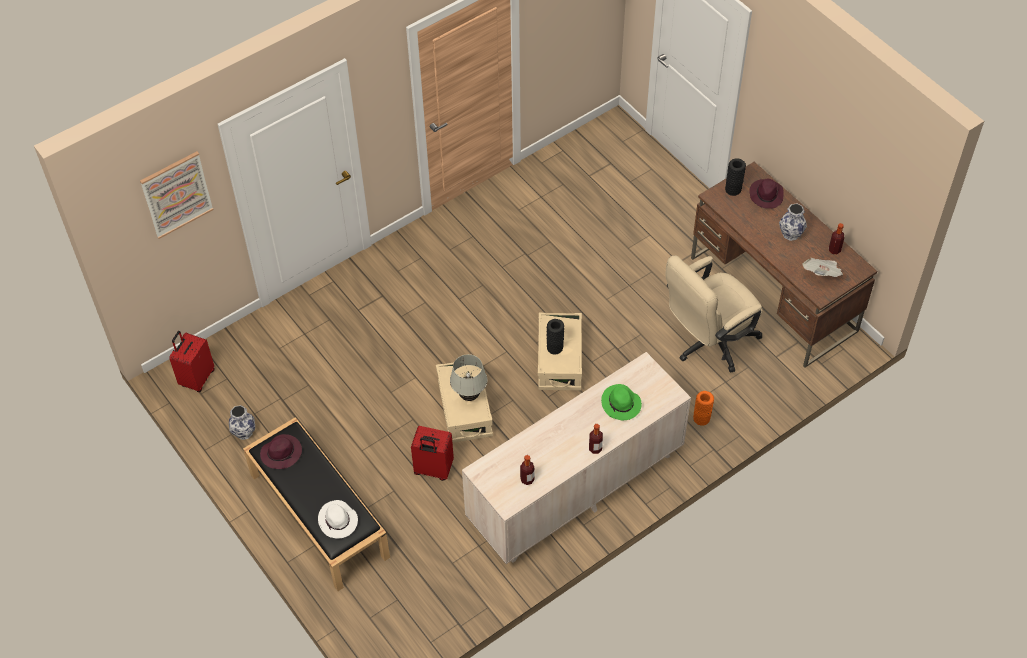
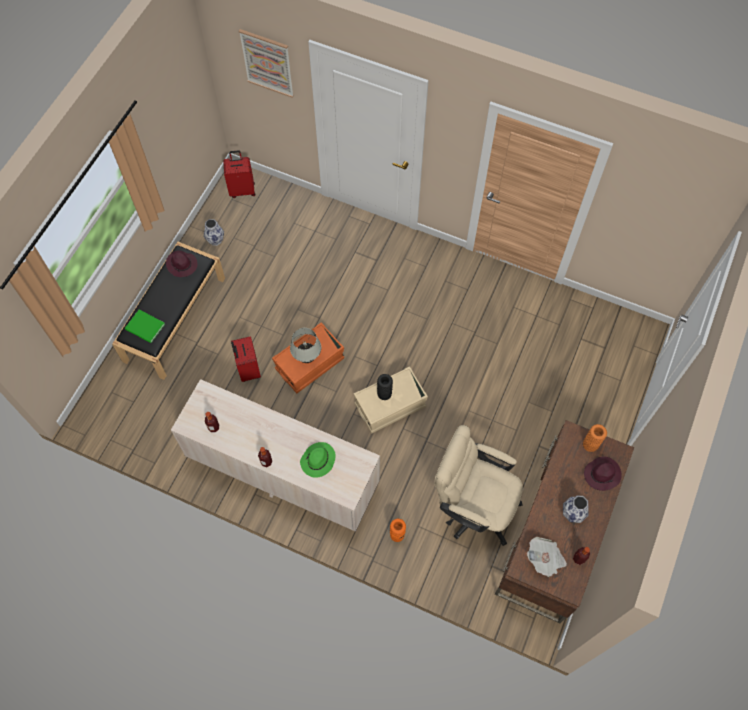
camera: 60 degrees right, 10 degrees up
white hat [318,500,358,539] -> green book [125,309,165,343]
beige storage box [436,362,493,443] -> orange storage box [272,322,344,393]
black vase [725,158,746,196] -> orange vase [583,424,607,452]

